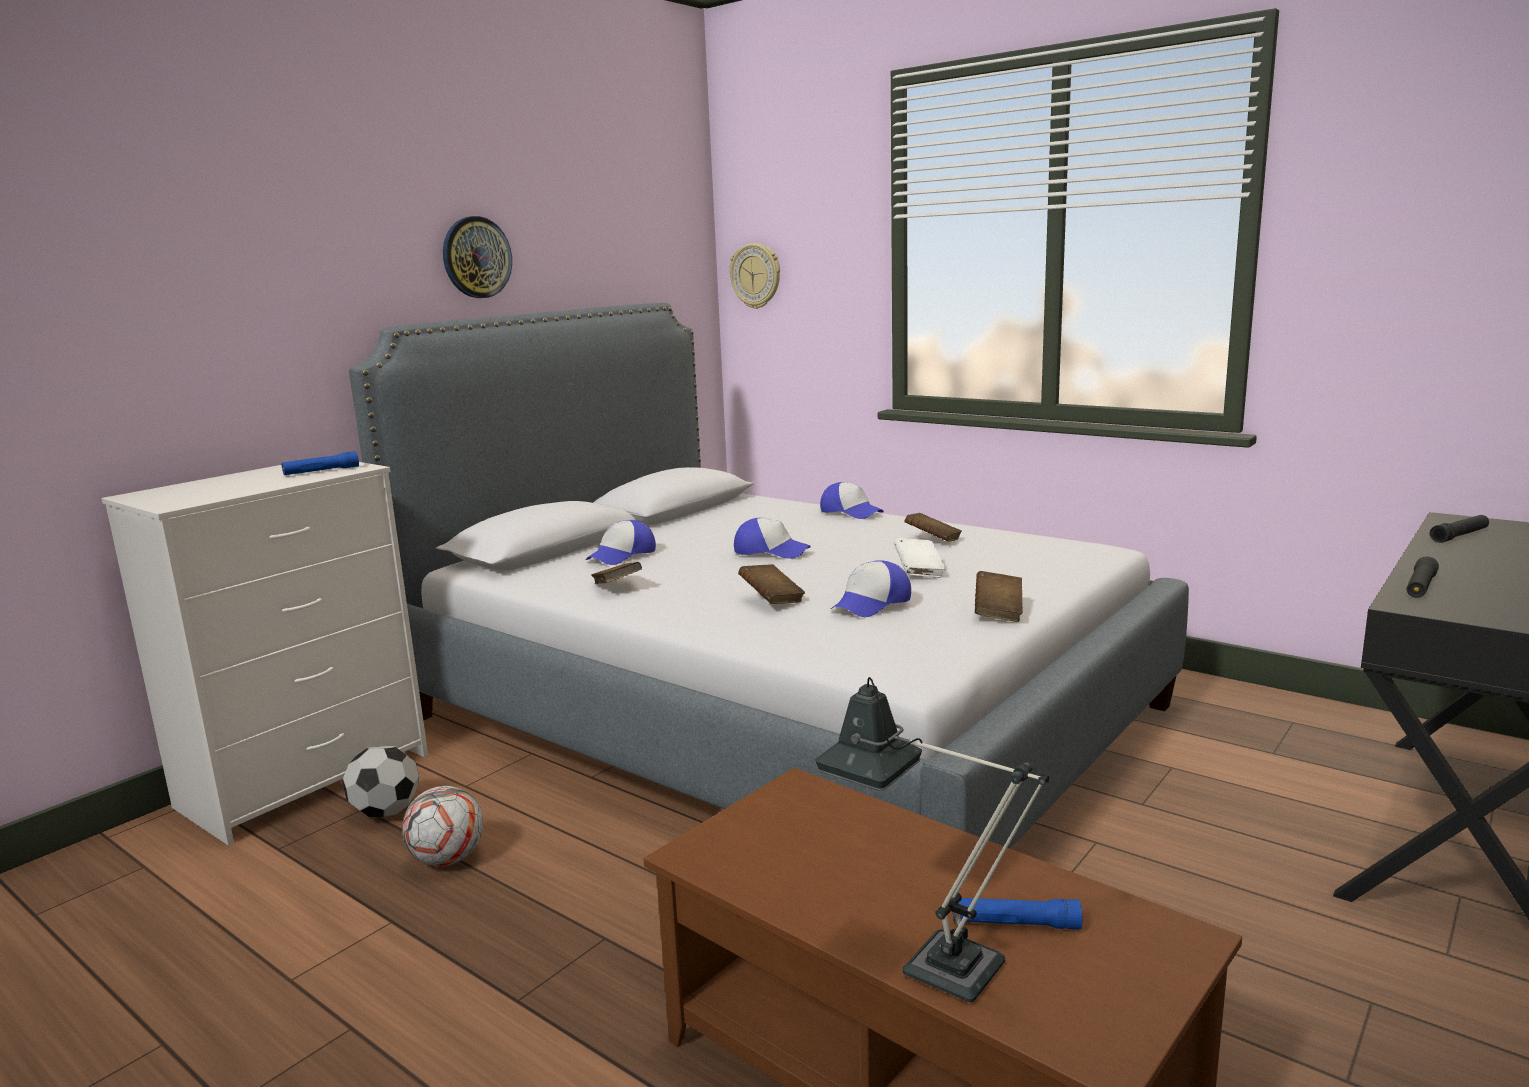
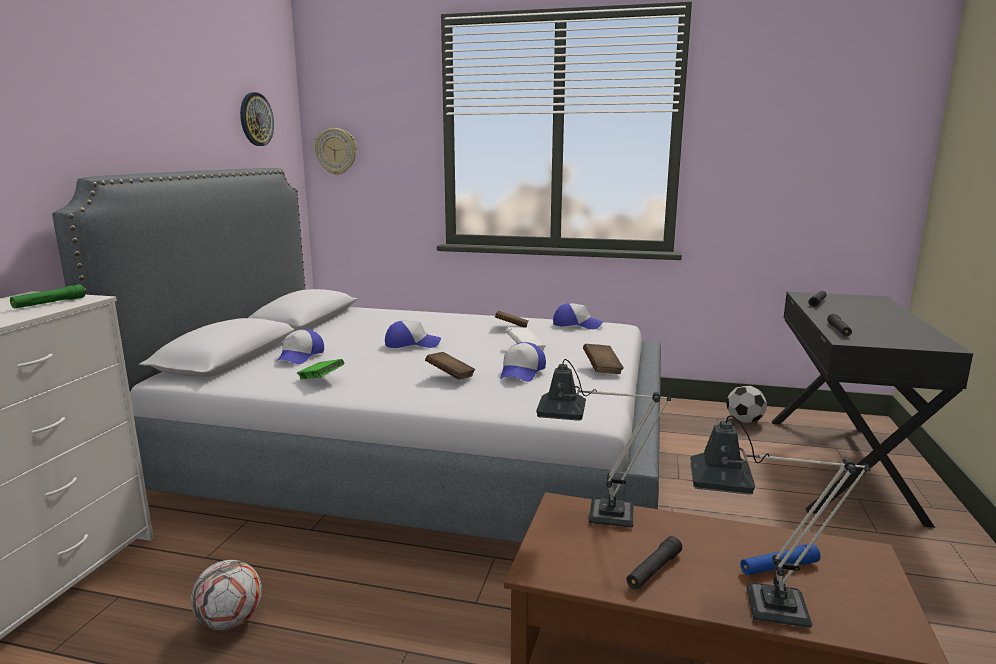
camera: 25 degrees left, 0 degrees up
blue flashlight [282,451,359,475] -> green flashlight [10,284,85,309]
football [343,746,419,817] -> football moved to [726,386,767,423]
wall clock [443,216,512,298] -> wall clock moved to [240,92,274,146]
brown book [591,562,642,584] -> green book [297,359,344,380]
cap [820,482,884,519] -> cap moved to [553,303,603,329]
none -> table lamp [536,359,671,528]
none -> black flashlight [626,536,682,590]

